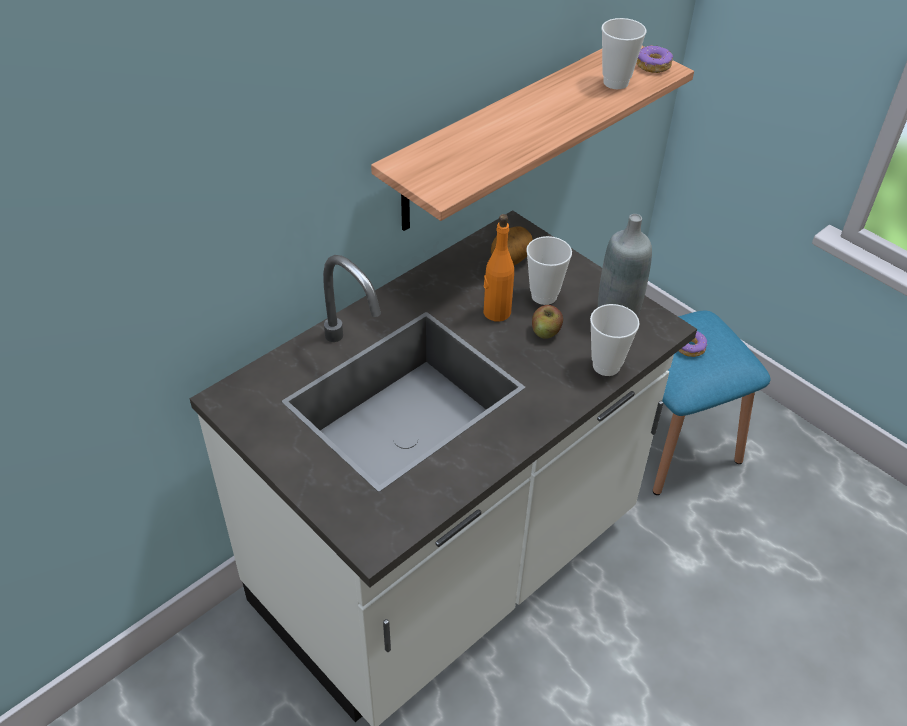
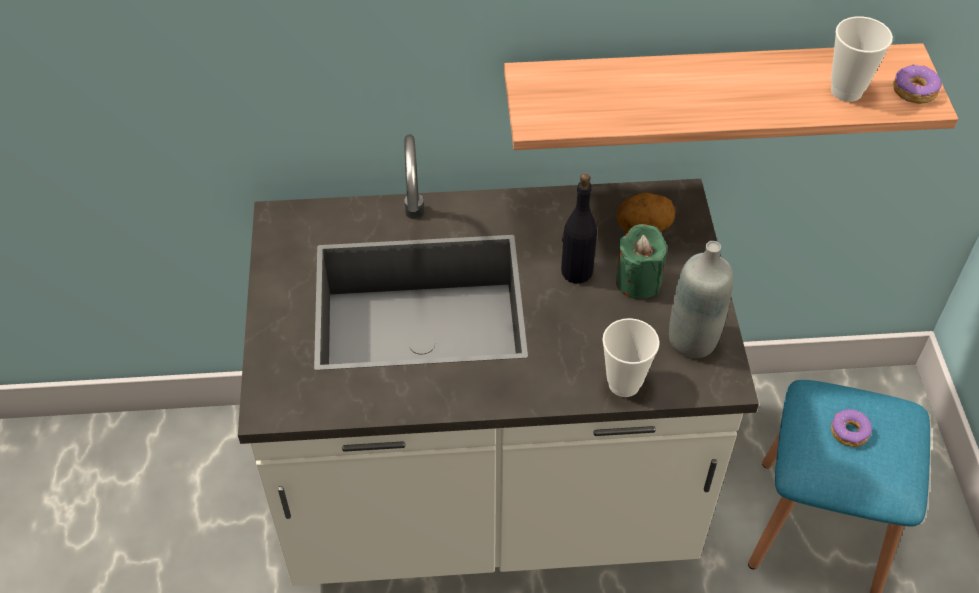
camera: 40 degrees right, 5 degrees up
orange bottle [484,214,514,322] -> black bottle [561,173,597,284]
cup [526,236,572,305] -> green candle [616,224,667,299]
apple [532,305,563,339] -> none

